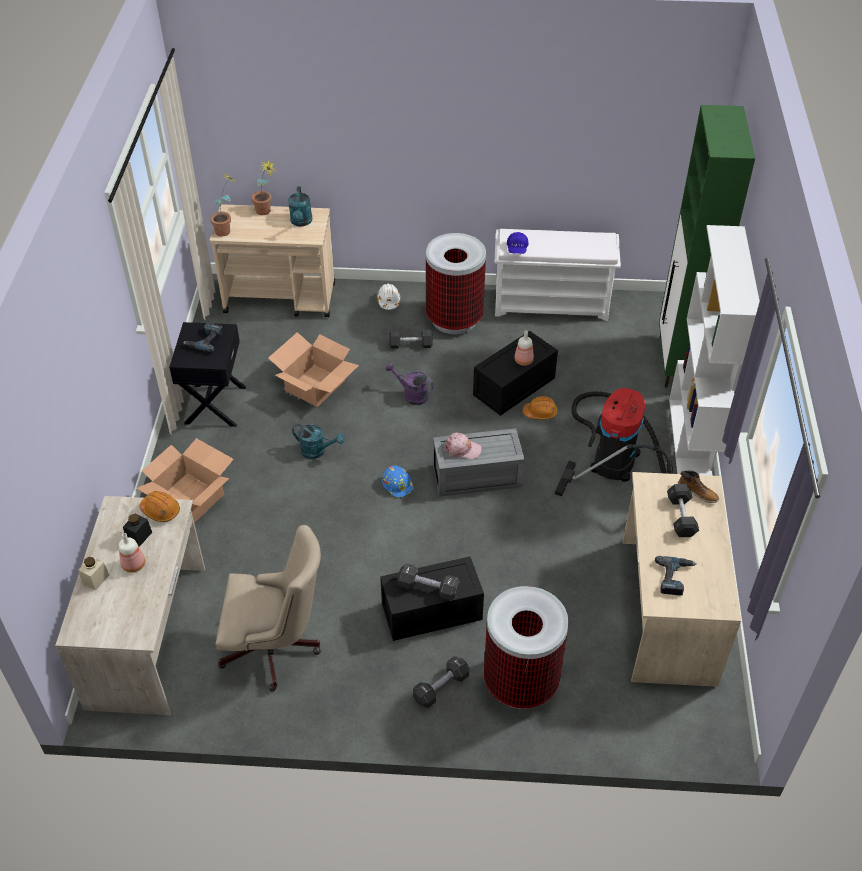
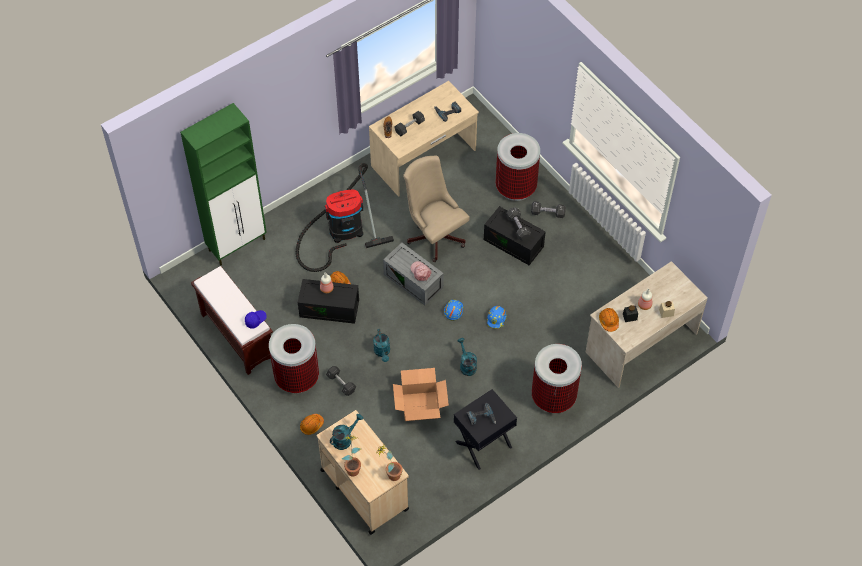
camera: 130 degrees left, 10 degrees up
cardboard box [136,438,234,523] -> trash can [532,344,582,413]
beige office chair [215,525,321,692] -> beige office chair moved to [403,155,470,262]
white hard hat [377,284,400,310] -> orange hard hat [300,414,324,435]
purple watering can [385,362,433,405] -> turquoise watering can [373,329,390,362]
white bench [494,229,621,321] -> brown bench [191,266,273,375]
white bookcase [669,225,760,476] -> none
none -> blue hard hat [487,306,507,329]

